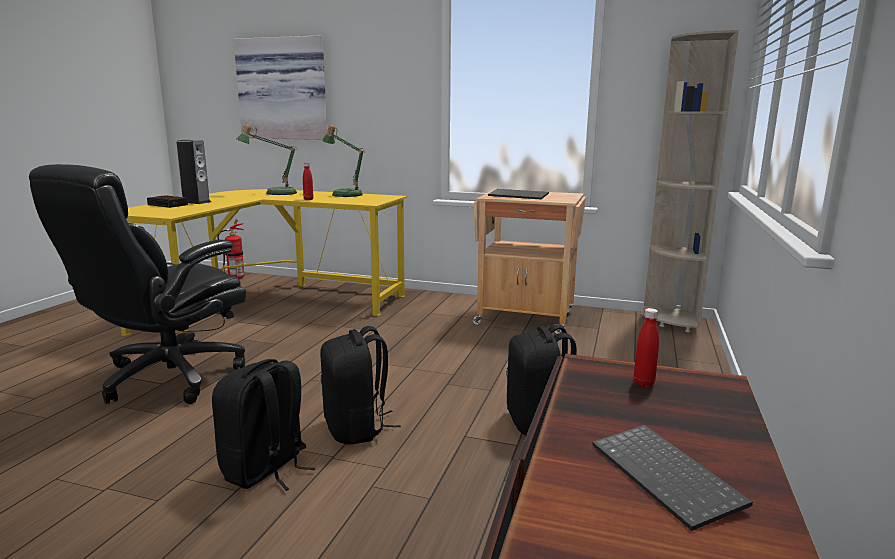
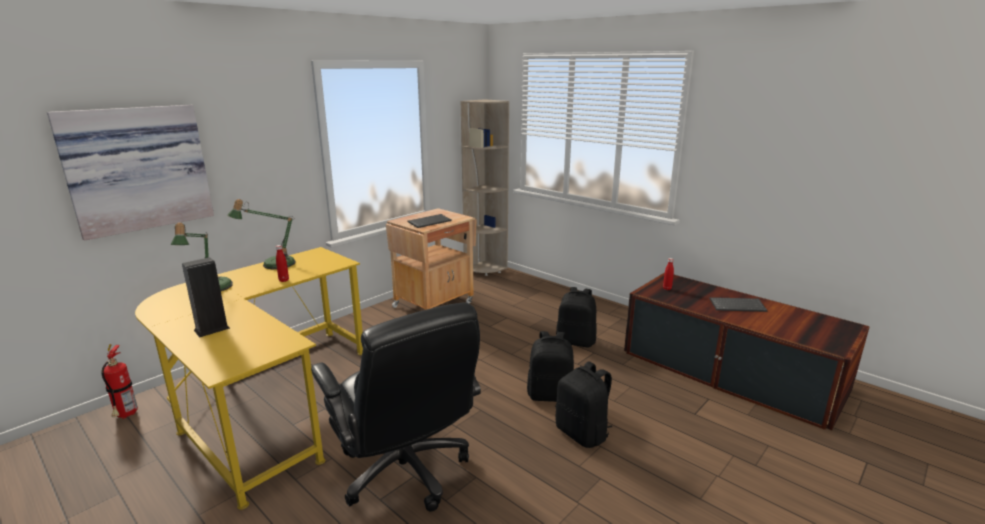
camera: 65 degrees left, 5 degrees up
alarm clock [147,195,188,208] -> none

